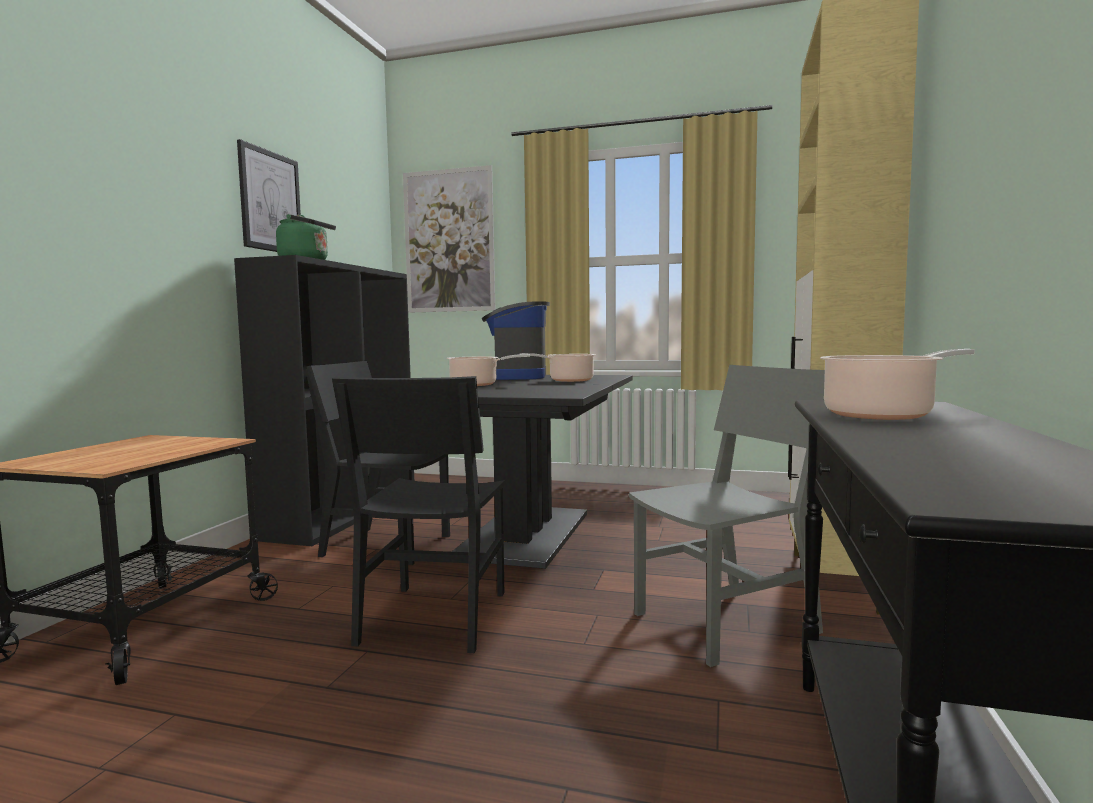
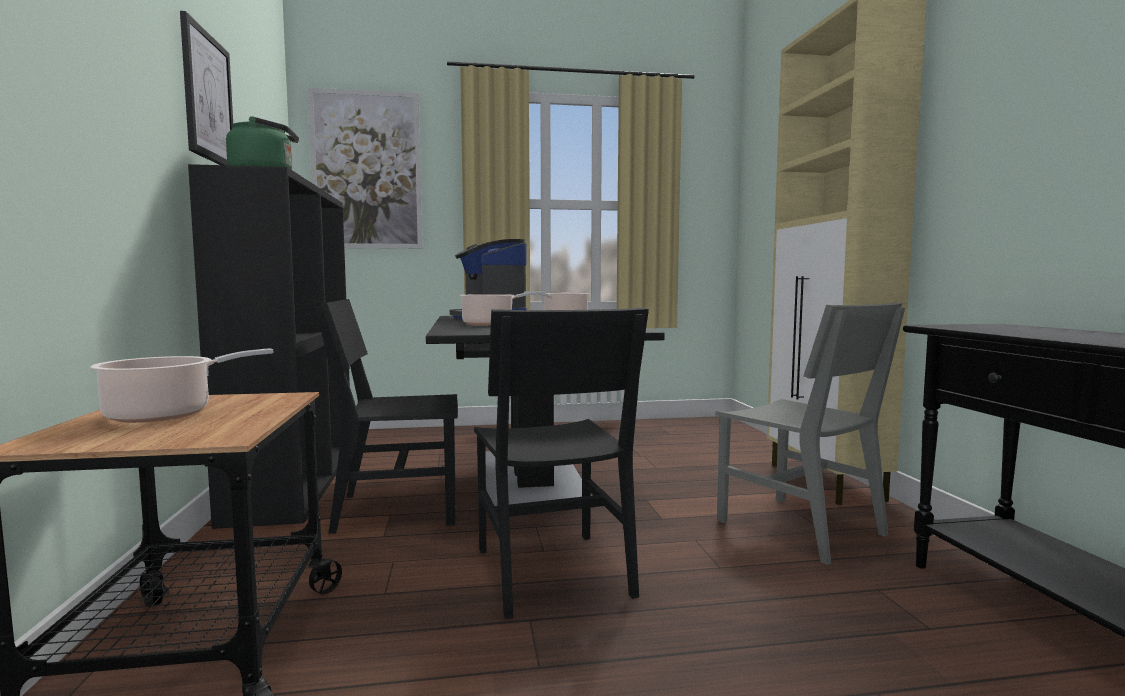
camera: 25 degrees left, 0 degrees up
grey chair [629,365,825,667] -> grey chair turned 105 degrees clockwise [715,302,905,565]
cooking pot [820,349,975,420] -> cooking pot moved to [90,348,273,423]

